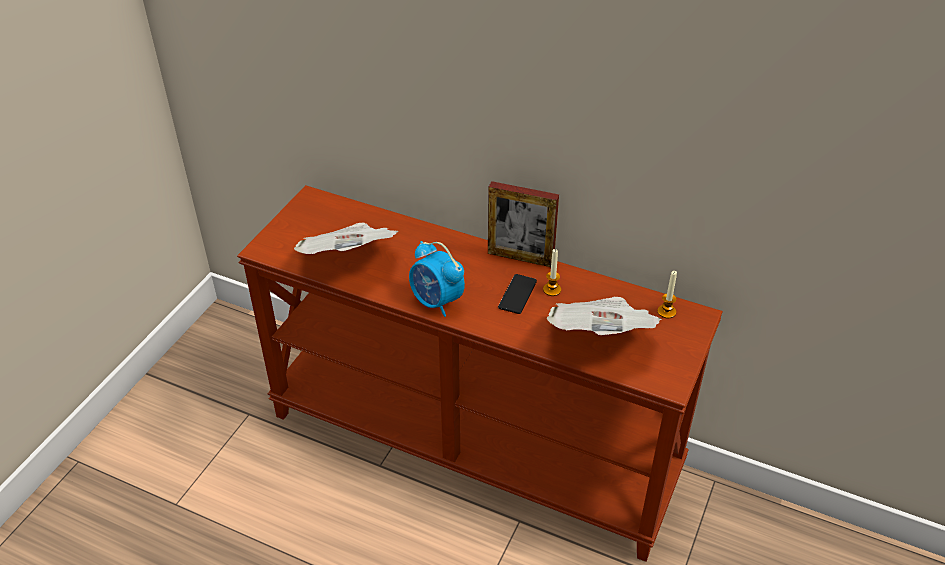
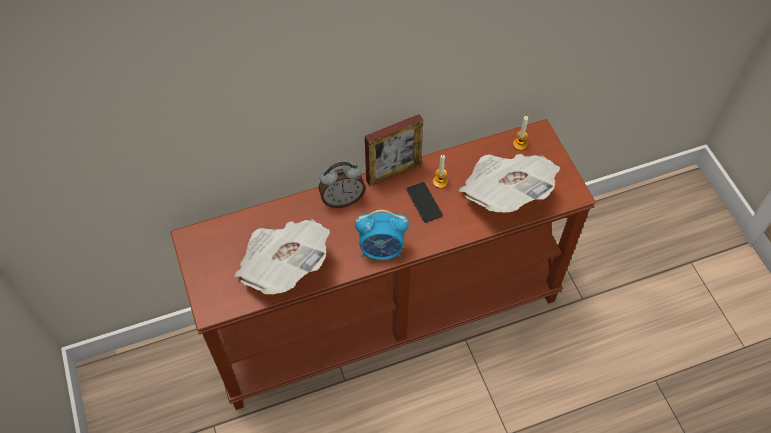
camera: 45 degrees left, 15 degrees up
none -> alarm clock [319,162,366,208]

